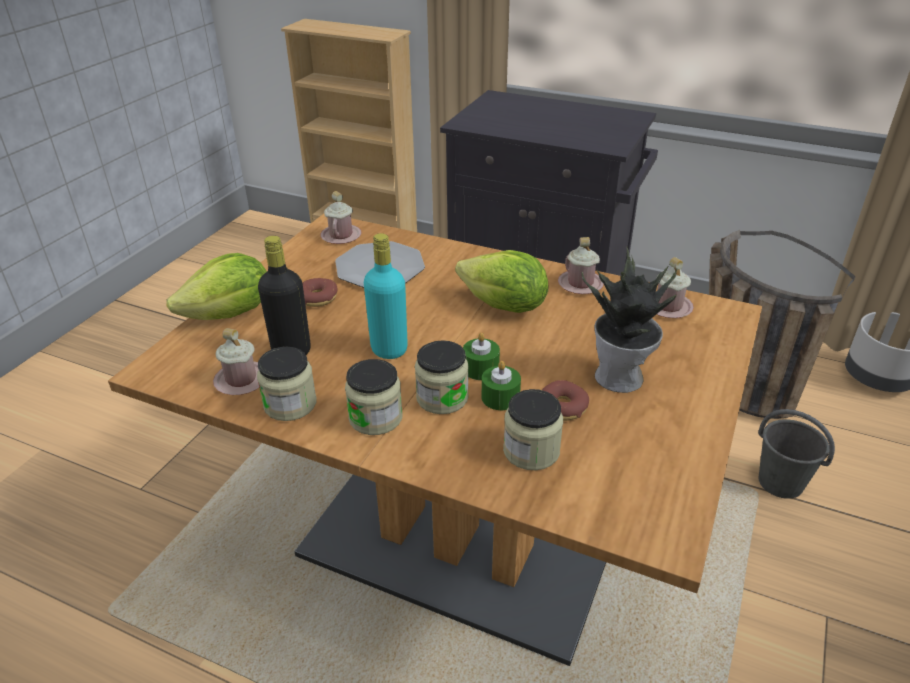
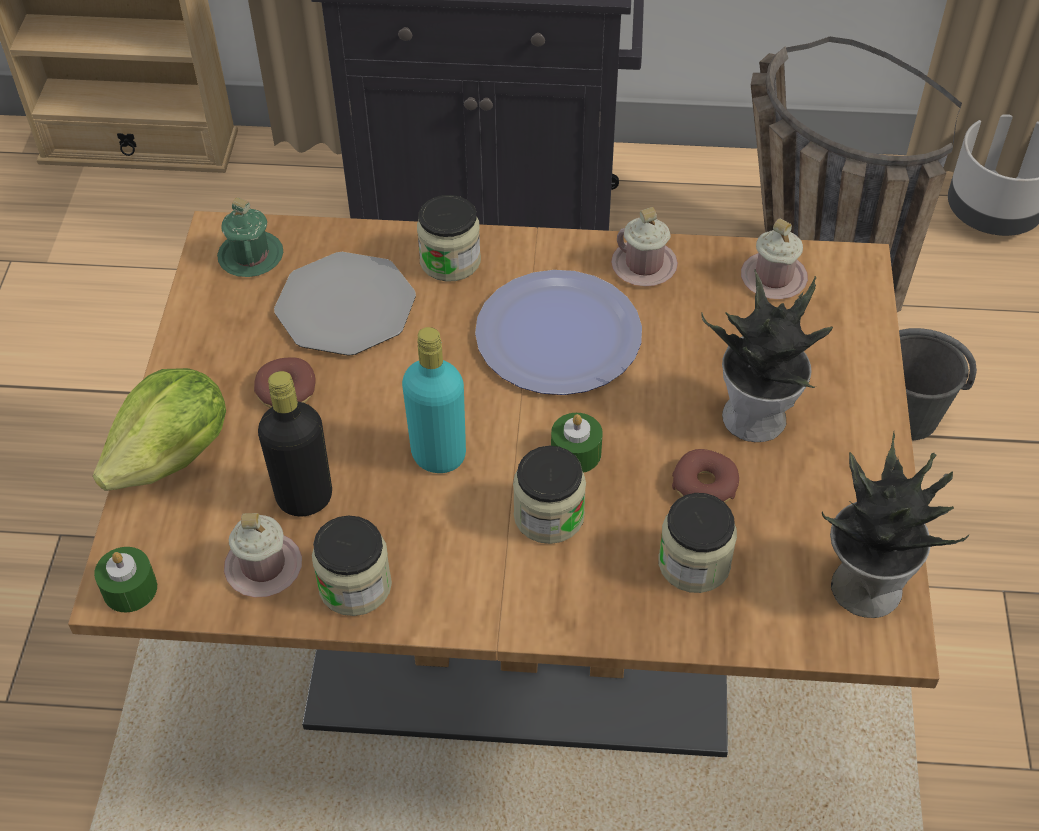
camera: 20 degrees left, 15 degrees up
pink mug [320,191,361,244] -> green mug [217,197,283,277]
jar [345,359,403,435] -> jar moved to [417,195,481,282]
lettuce [455,250,548,313] -> plate [475,270,642,395]
green candle [481,361,521,410] -> green candle moved to [94,547,157,612]
none -> potted plant [822,432,969,618]

